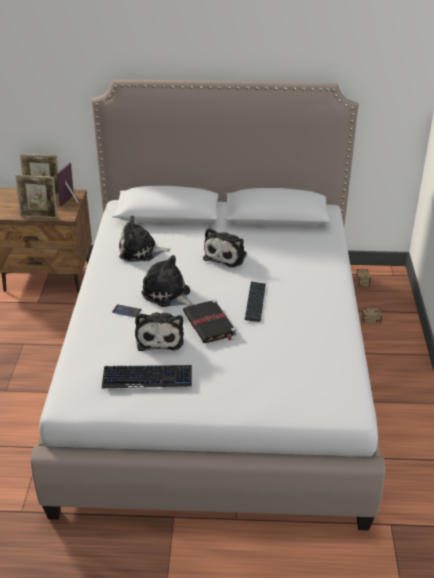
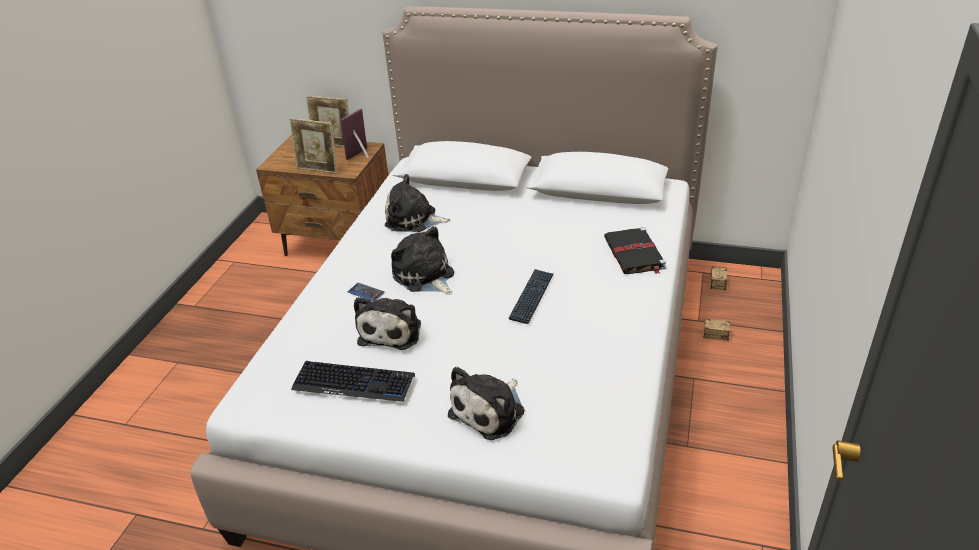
camera: 15 degrees right, 0 degrees up
black book [183,300,237,343] -> black book moved to [604,227,666,274]
plush toy [203,228,247,268] -> plush toy moved to [448,366,525,440]

